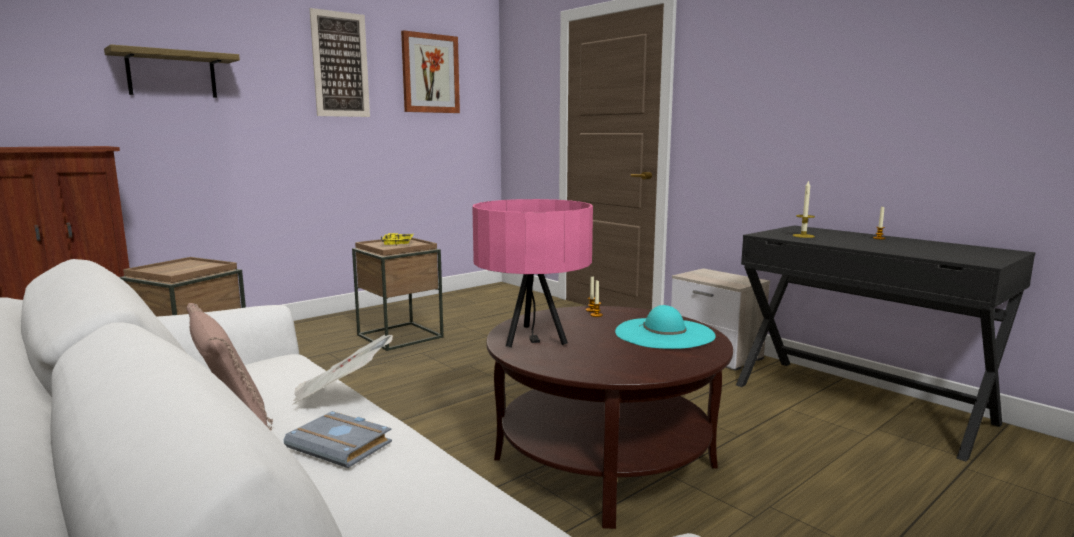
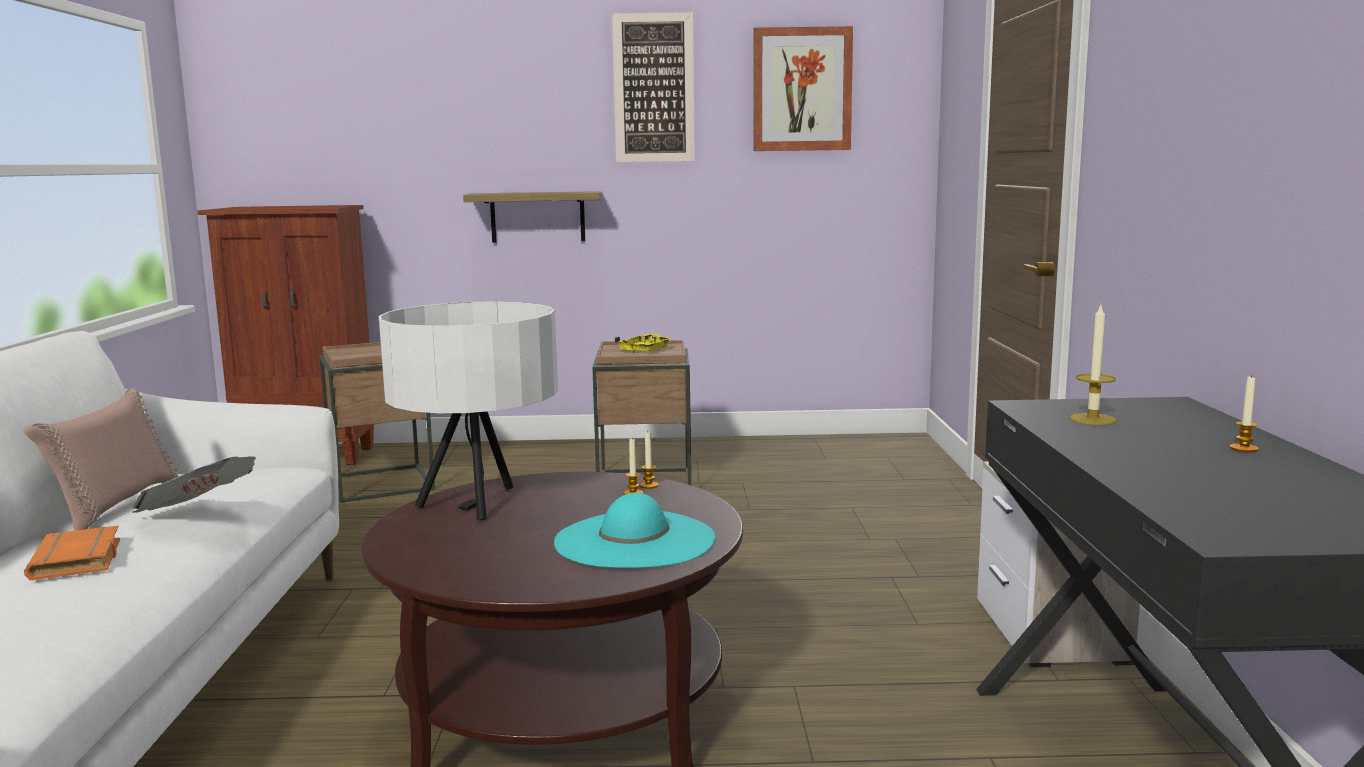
camera: 40 degrees right, 0 degrees up
shelf [104,44,240,98] -> shelf moved to [463,191,602,243]
grey book [284,411,392,468] -> orange book [24,526,120,581]
pink table lamp [472,199,593,347] -> white table lamp [379,301,558,520]

